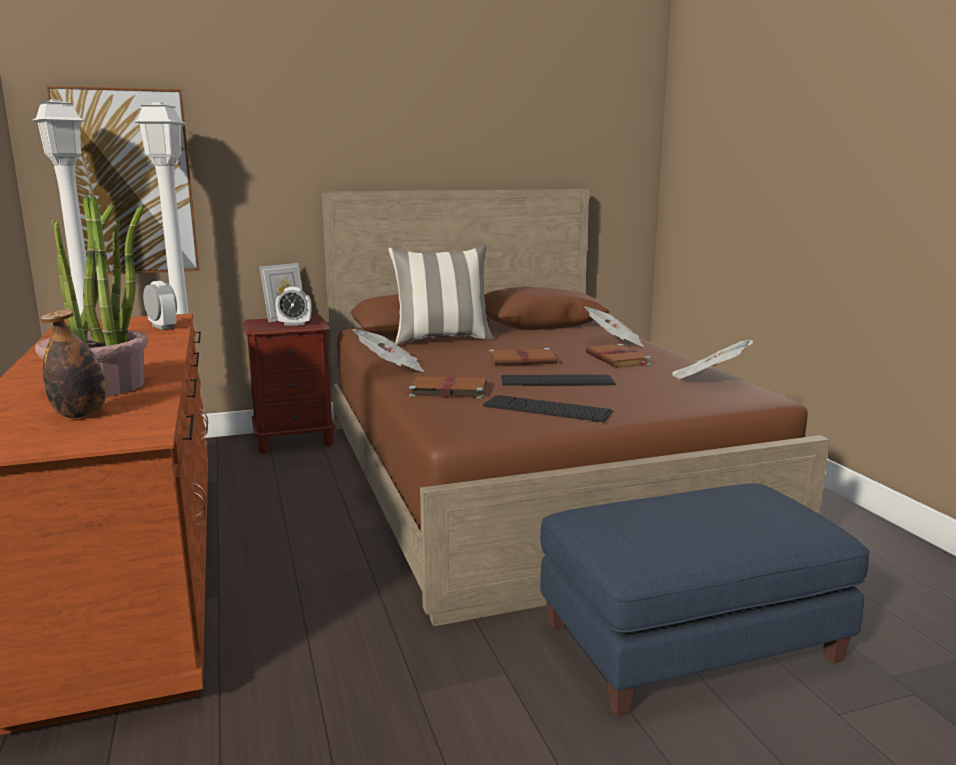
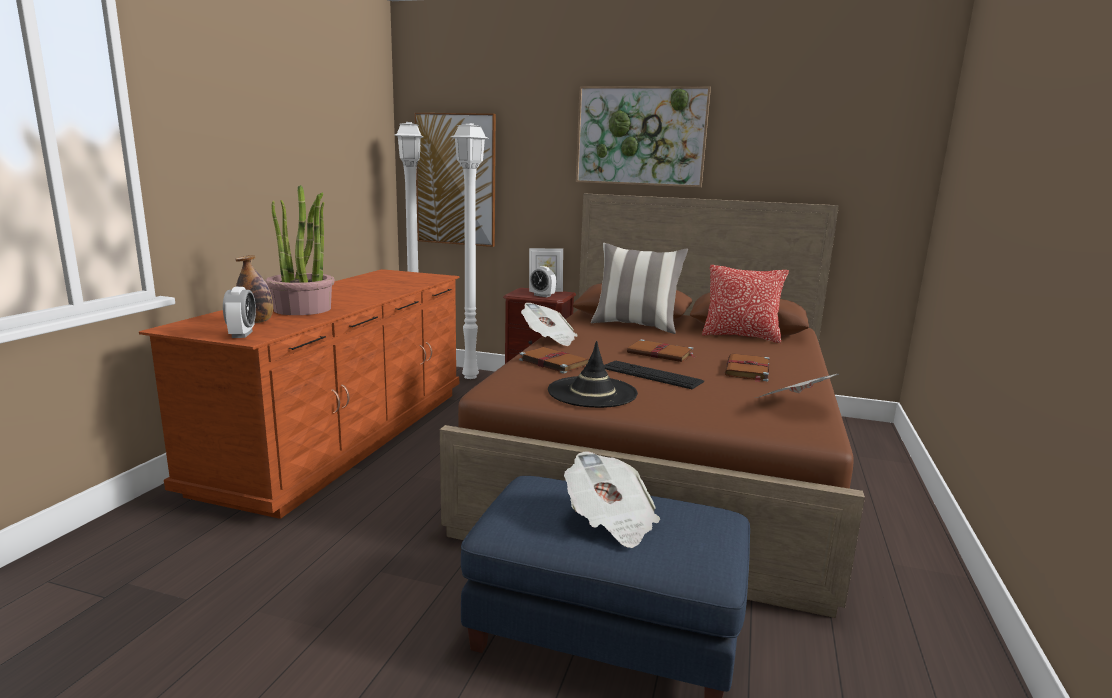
camera: 35 degrees right, 0 degrees up
alarm clock [143,281,177,330] -> alarm clock moved to [223,287,256,338]
keyboard [483,395,613,422] -> black hat [548,341,638,408]
newspaper [585,306,644,347] -> newspaper moved to [564,451,660,548]
none -> picture [576,86,711,187]
none -> pillow [702,265,789,343]

